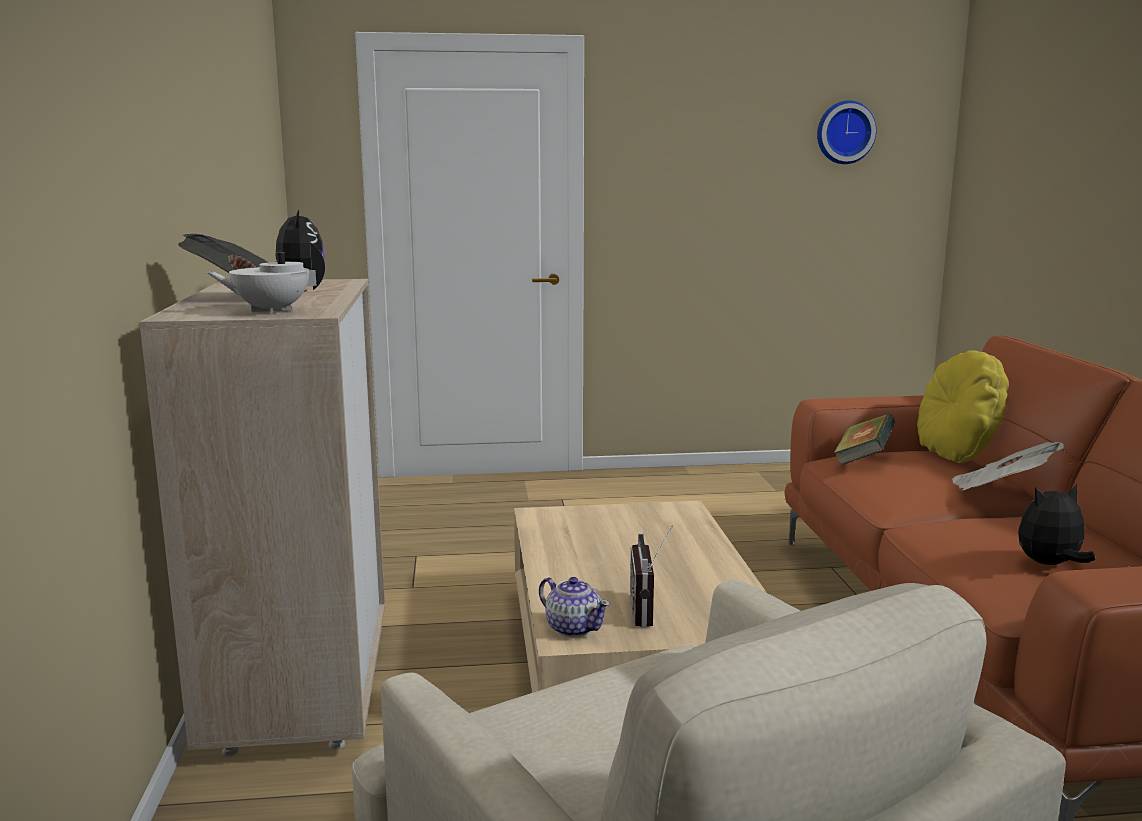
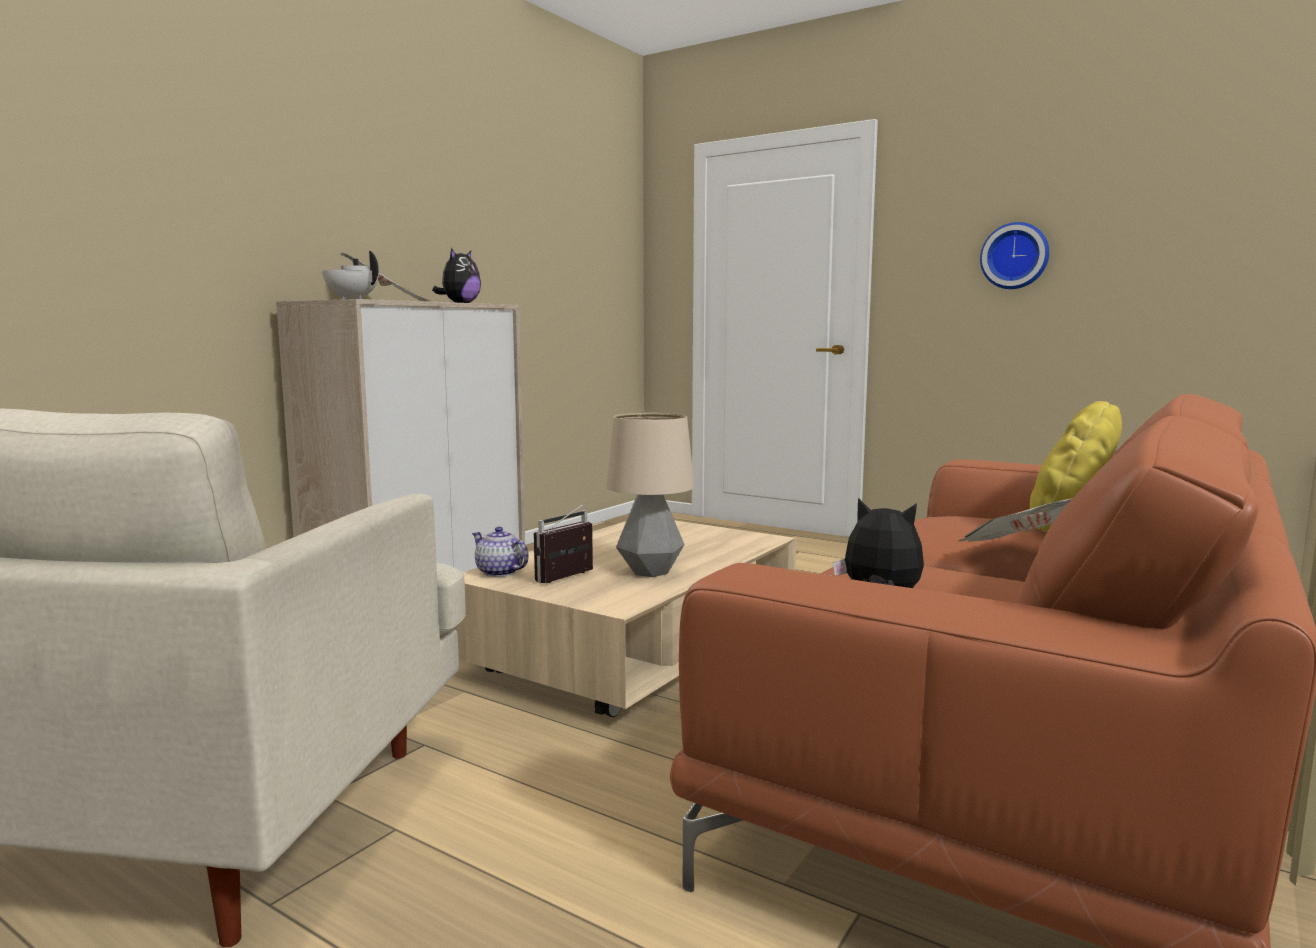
camera: 40 degrees right, 5 degrees down
teapot [539,577,610,637] -> teapot turned 135 degrees clockwise [472,527,529,577]
wall clock [817,101,877,164] -> wall clock moved to [980,222,1049,289]
book [833,413,895,466] -> none
none -> table lamp [606,413,694,577]

